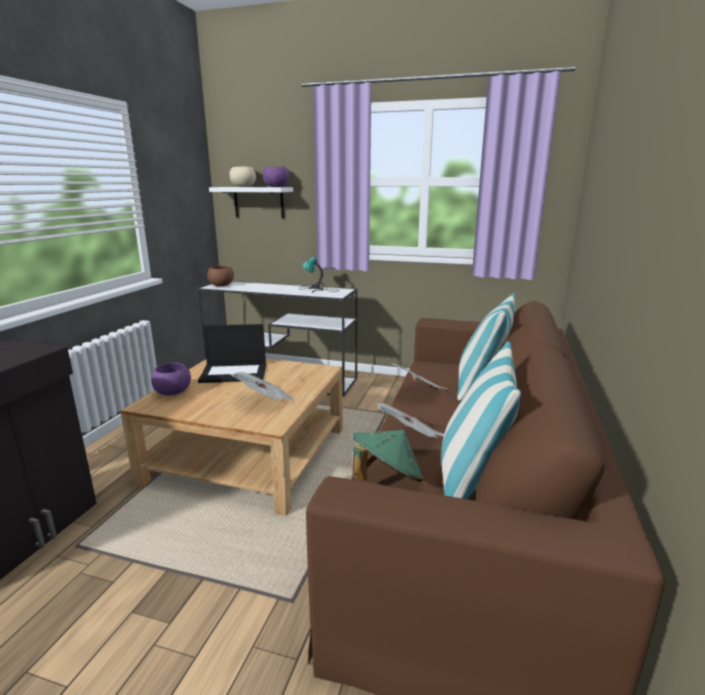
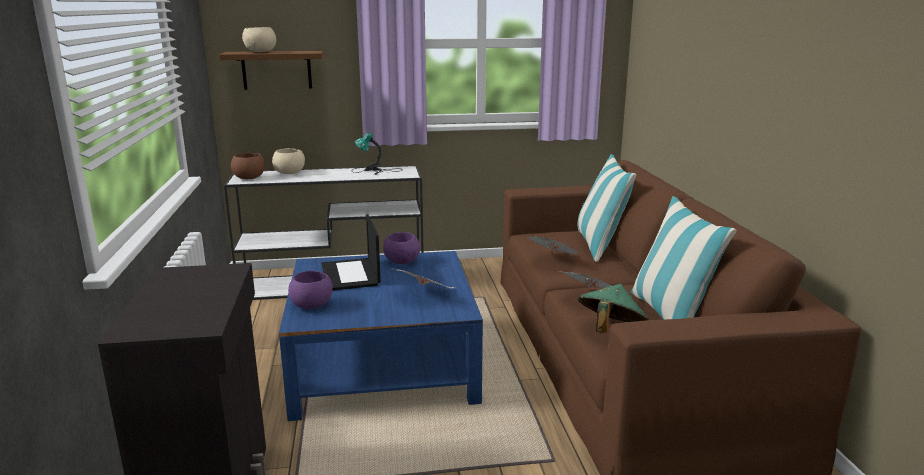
camera: 25 degrees left, 0 degrees up
beige coffee table [120,358,343,516] -> blue coffee table [279,251,483,421]
laptop [198,324,266,383] -> laptop turned 105 degrees clockwise [322,215,381,291]
white shelf [209,187,293,218] -> brown shelf [219,51,324,90]
purple bowl [263,166,289,187] -> purple bowl moved to [383,232,420,264]
none -> beige bowl [272,148,305,174]

